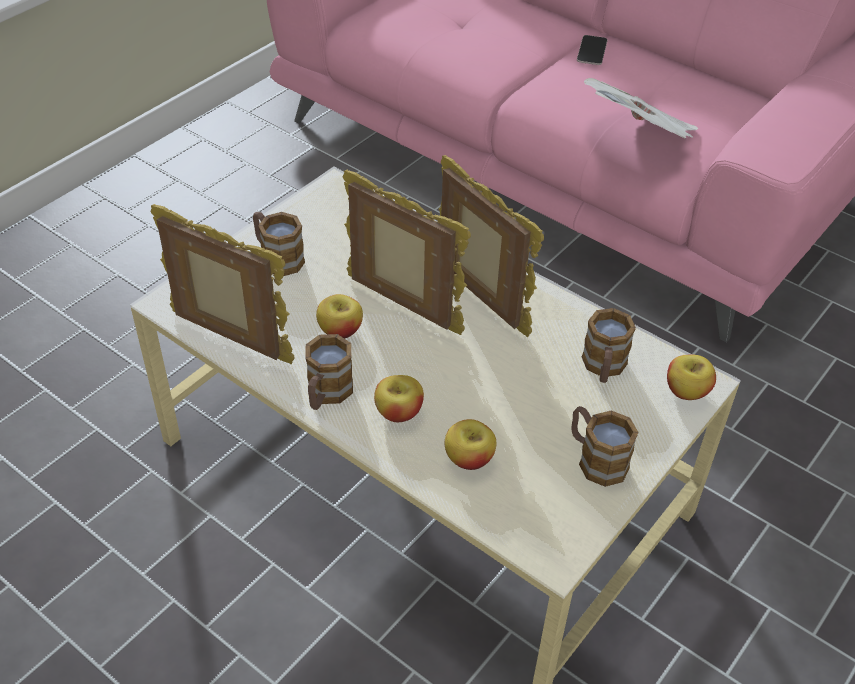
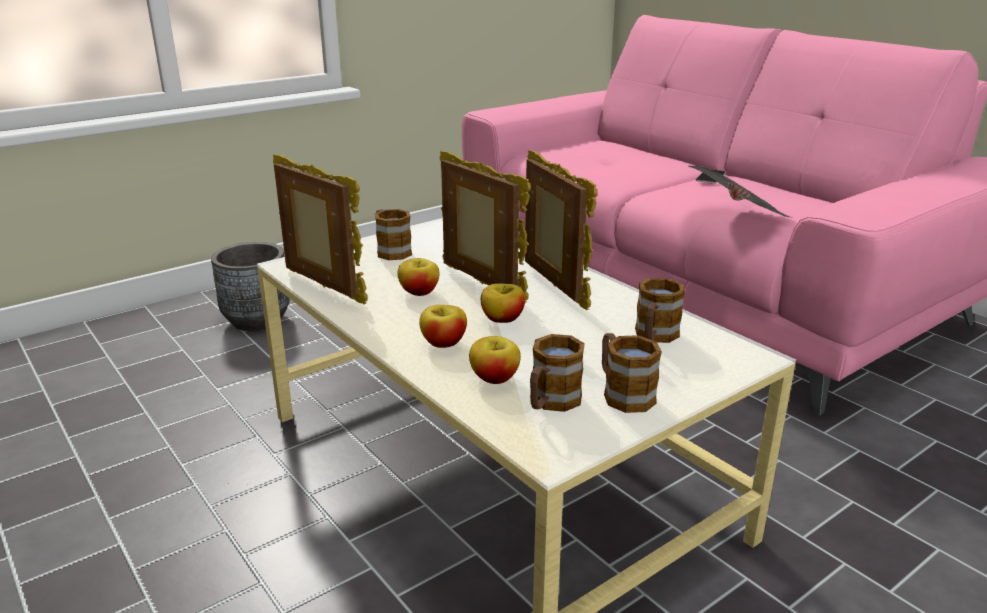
camera: 15 degrees right, 20 degrees down
mug [305,334,353,410] -> mug moved to [530,334,585,412]
apple [667,354,716,400] -> apple moved to [481,283,525,323]
none -> grey planter [211,242,290,331]

